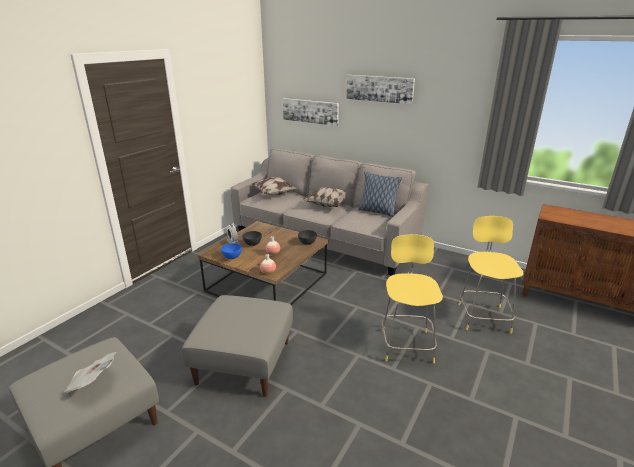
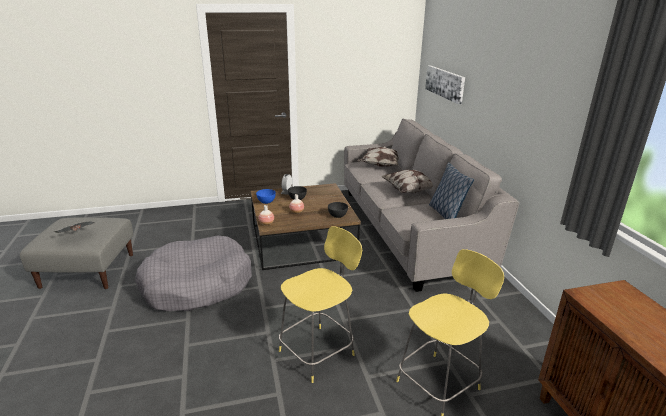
camera: 45 degrees right, 0 degrees up
grey ottoman [181,295,293,397] -> grey dog bed [135,236,252,311]
picture [346,75,415,104] -> none

